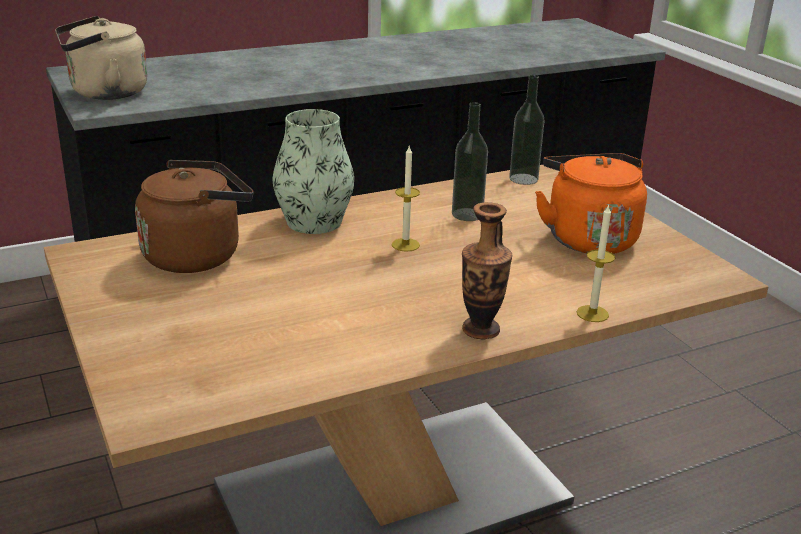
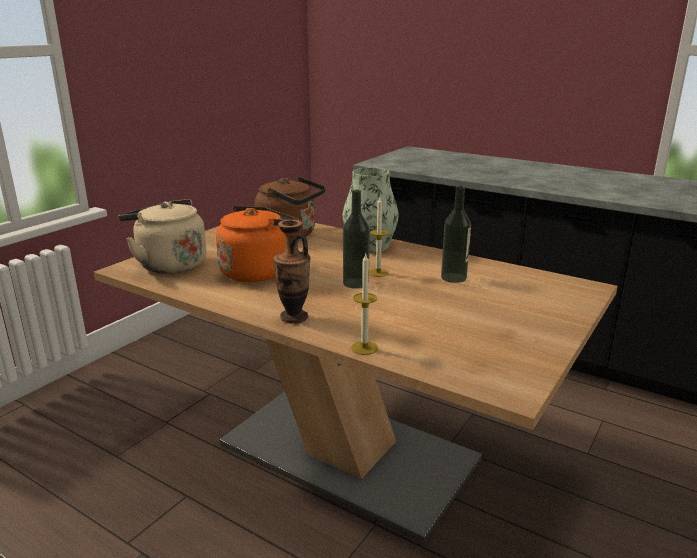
camera: 60 degrees right, 5 degrees down
beige kettle [55,16,148,100] -> beige kettle moved to [118,199,207,274]
bottle [509,75,544,185] -> bottle moved to [343,190,370,289]
orange kettle [535,153,647,254] -> orange kettle moved to [216,206,301,282]

